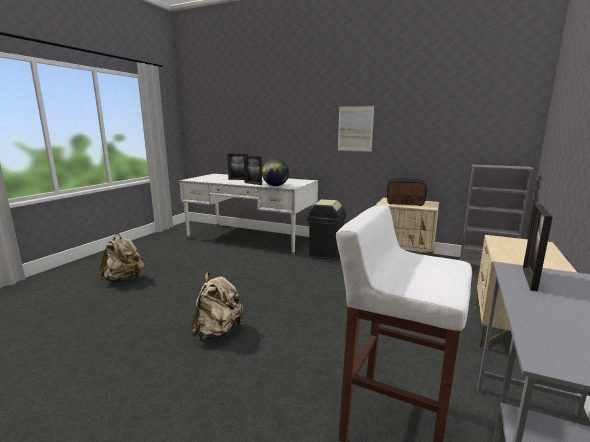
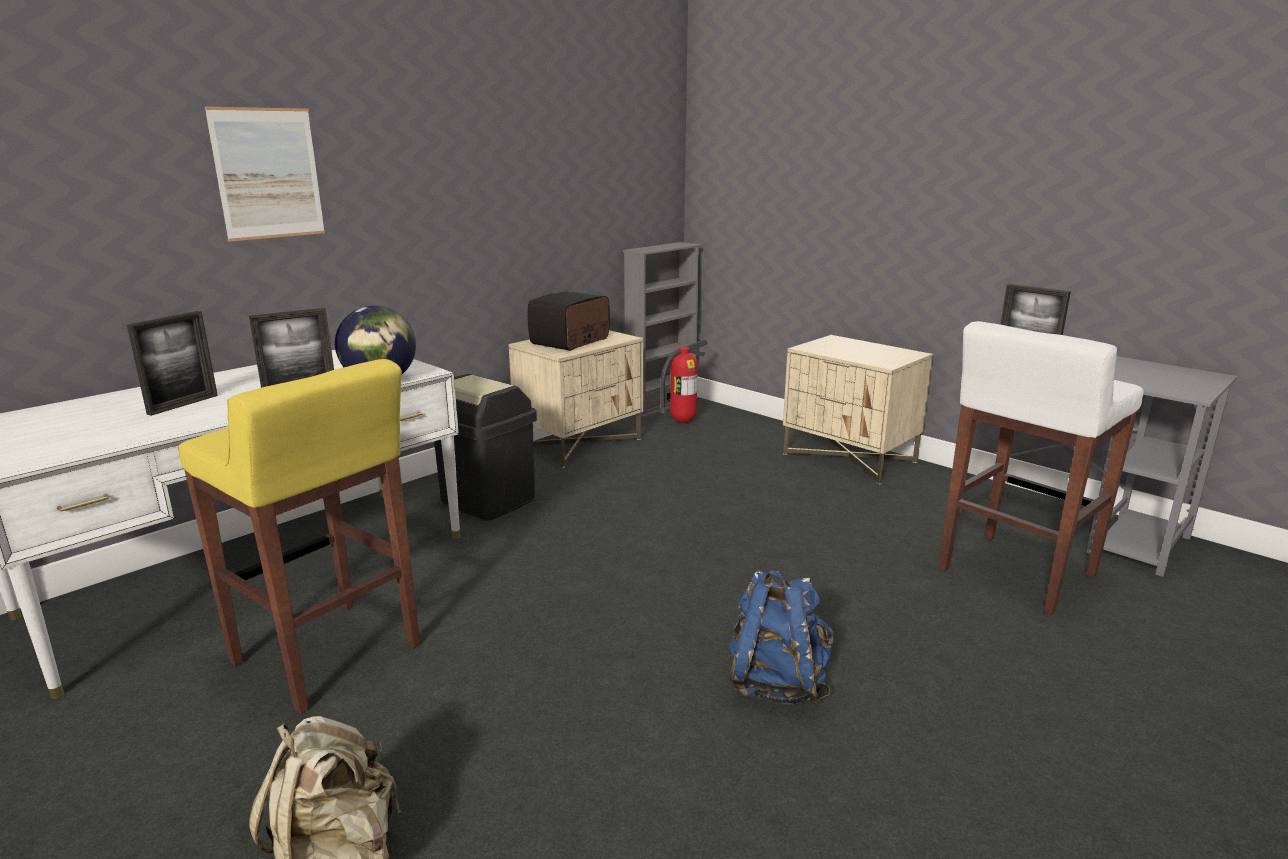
camera: 70 degrees left, 5 degrees up
beige backpack [191,272,243,340] -> blue backpack [729,569,834,705]
picture [338,105,374,152] -> picture moved to [205,107,325,242]
none -> yellow stool [178,359,420,714]
none -> fire extinguisher [660,339,708,423]

